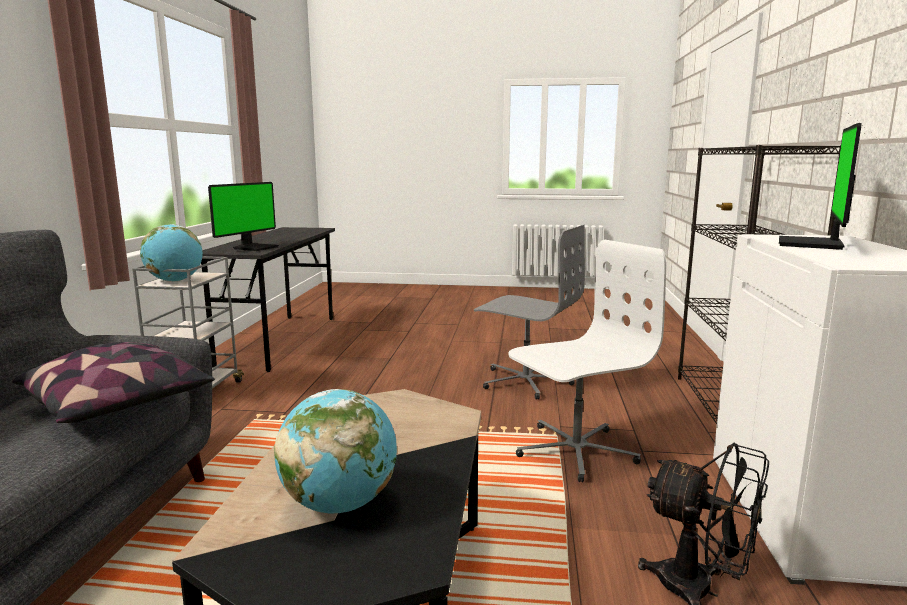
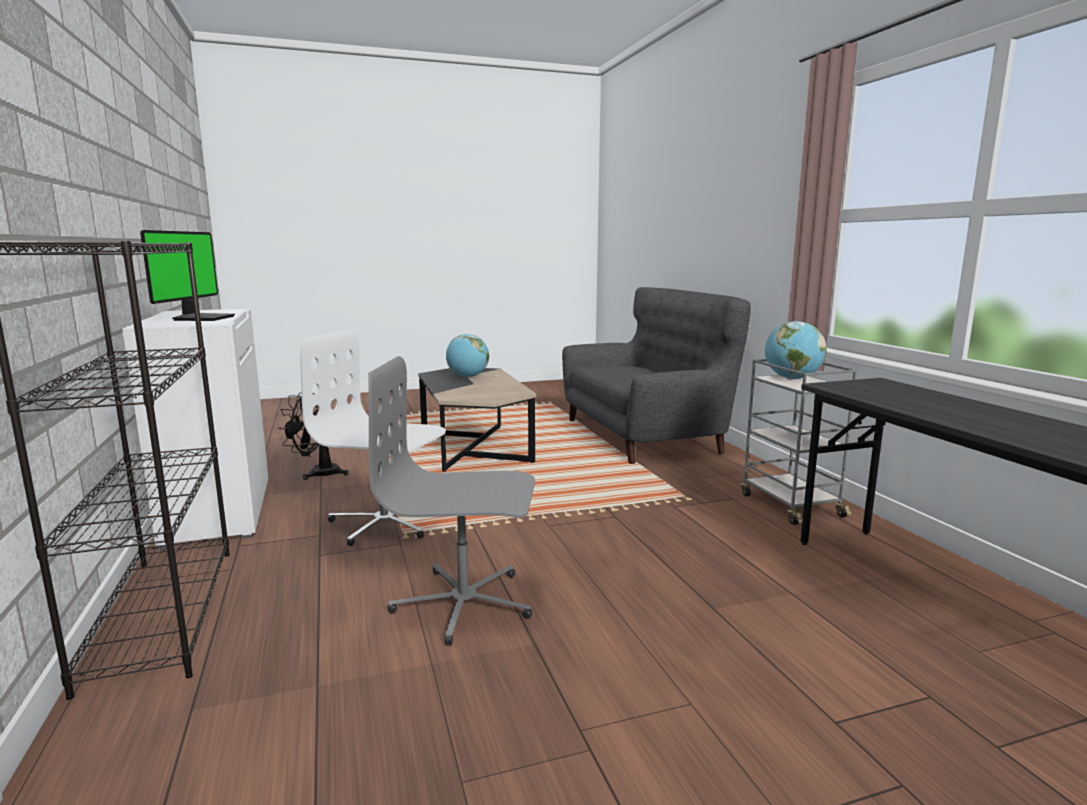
camera: 155 degrees right, 0 degrees up
pillow [12,342,215,423] -> none
monitor [208,182,279,251] -> none
white office chair [508,240,666,482] -> white office chair turned 75 degrees clockwise [300,329,446,546]

